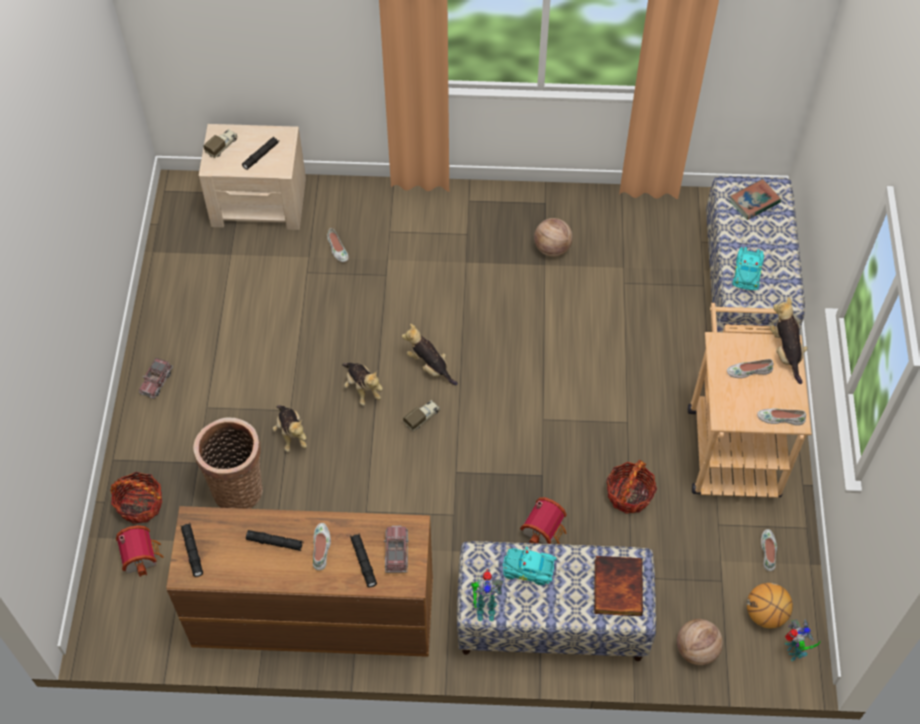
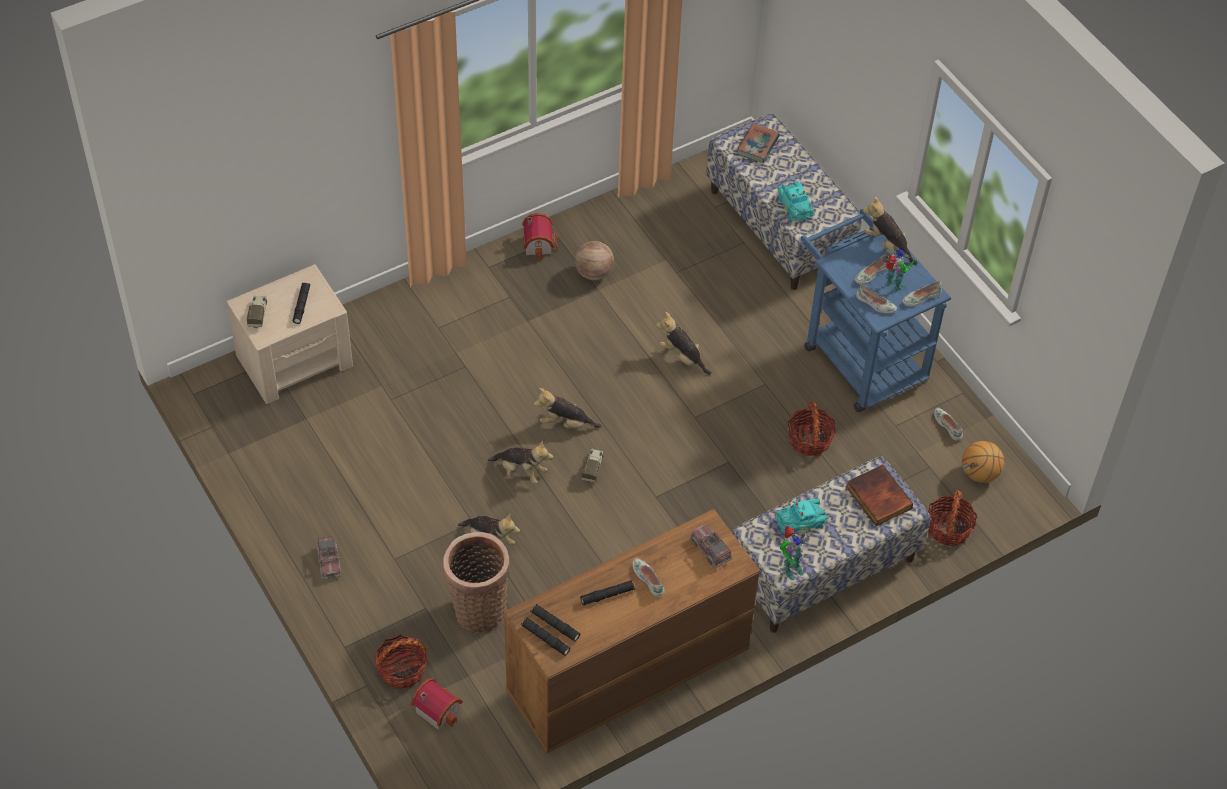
camera: 35 degrees left, 5 degrees down
white shoe [327,228,349,262] -> white shoe moved to [856,285,897,313]
black flashlight [350,533,377,588] -> black flashlight moved to [530,604,580,641]
toy house [520,497,567,544] -> toy house moved to [522,213,559,260]
basketball [677,619,723,665] -> basket [928,490,978,546]
beige cart [688,303,812,498] -> blue cart [801,209,951,412]
toy robot [785,619,820,661] -> toy robot moved to [882,245,914,294]
none -> plush toy [656,312,711,375]

